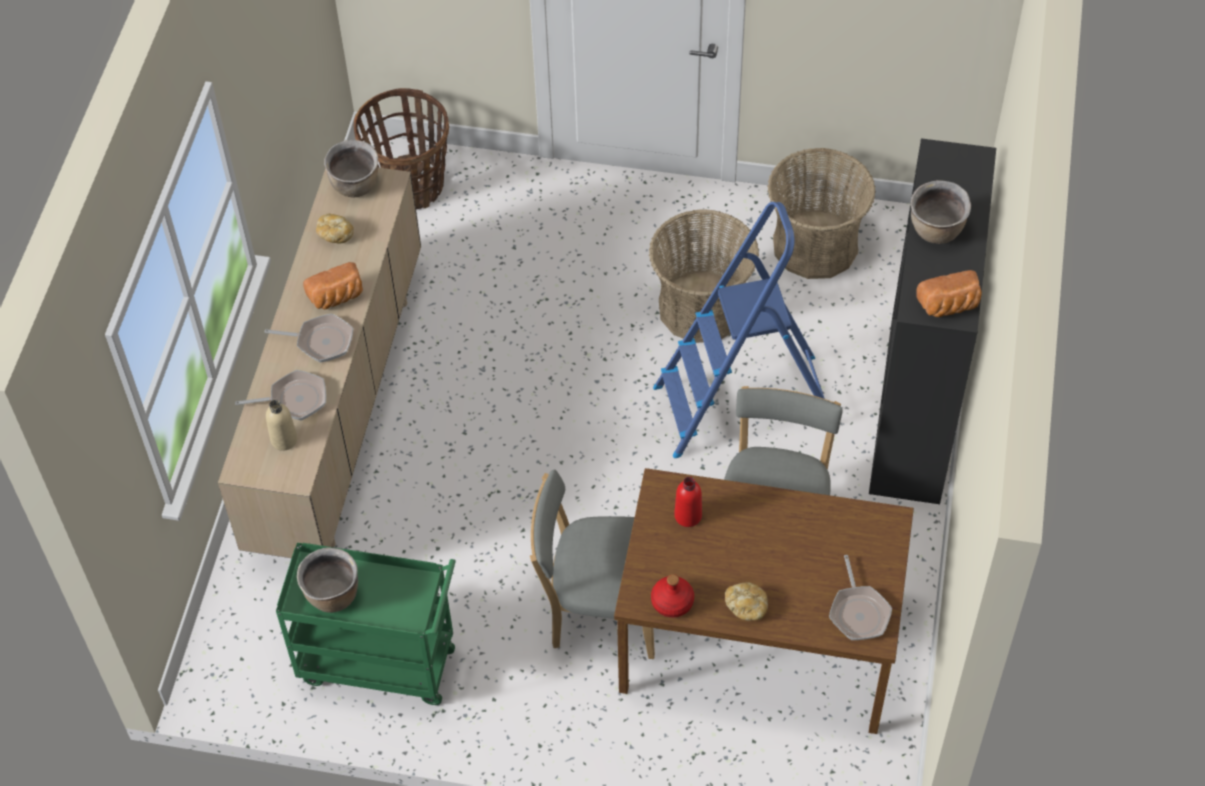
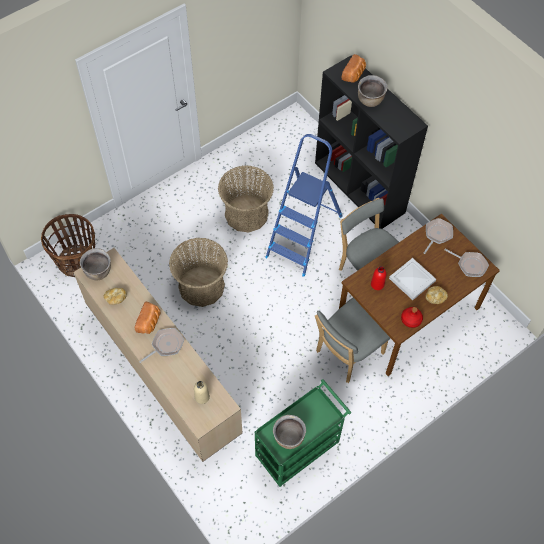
camera: 50 degrees left, 5 degrees up
frying pan [235,370,326,420] -> frying pan moved to [424,218,453,254]
basket [767,148,876,279] -> basket moved to [169,238,228,307]
bread [916,270,982,317] -> bread moved to [342,54,366,83]
none -> white tray [389,258,436,300]

